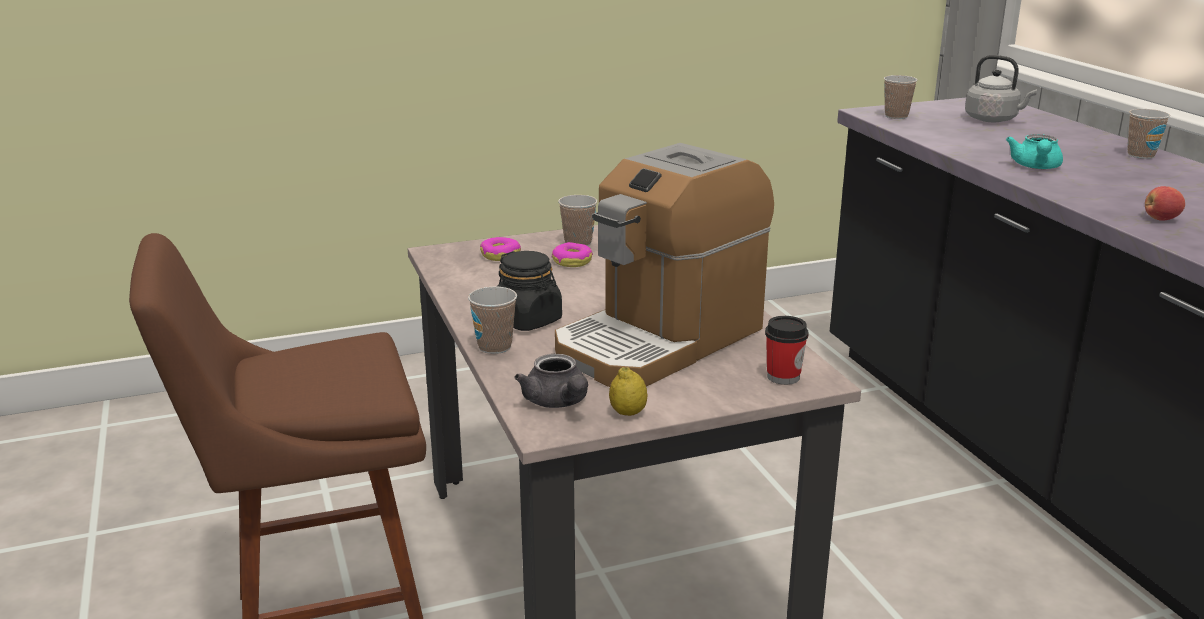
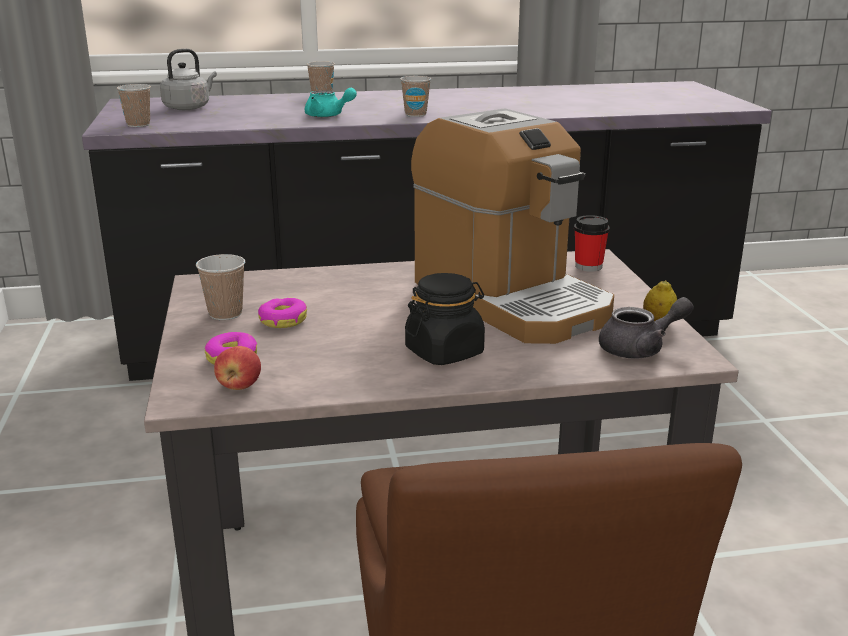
camera: 80 degrees left, 0 degrees up
cup [468,287,517,354] -> cup moved to [400,76,431,117]
apple [1145,186,1185,221] -> apple moved to [214,346,261,390]

